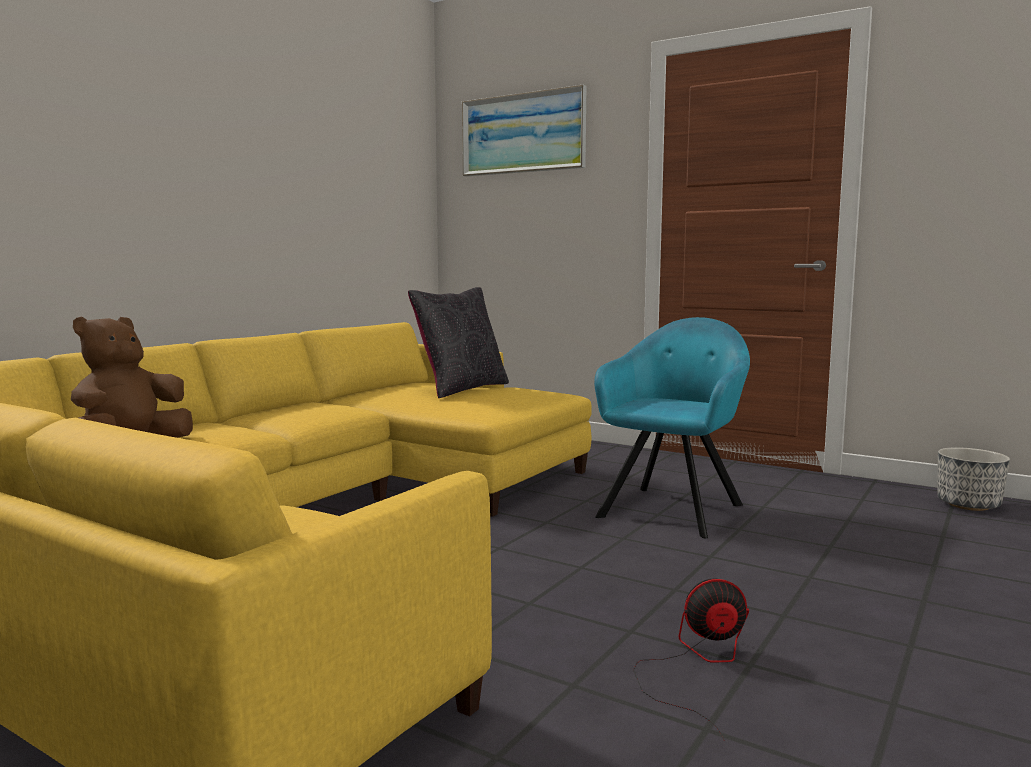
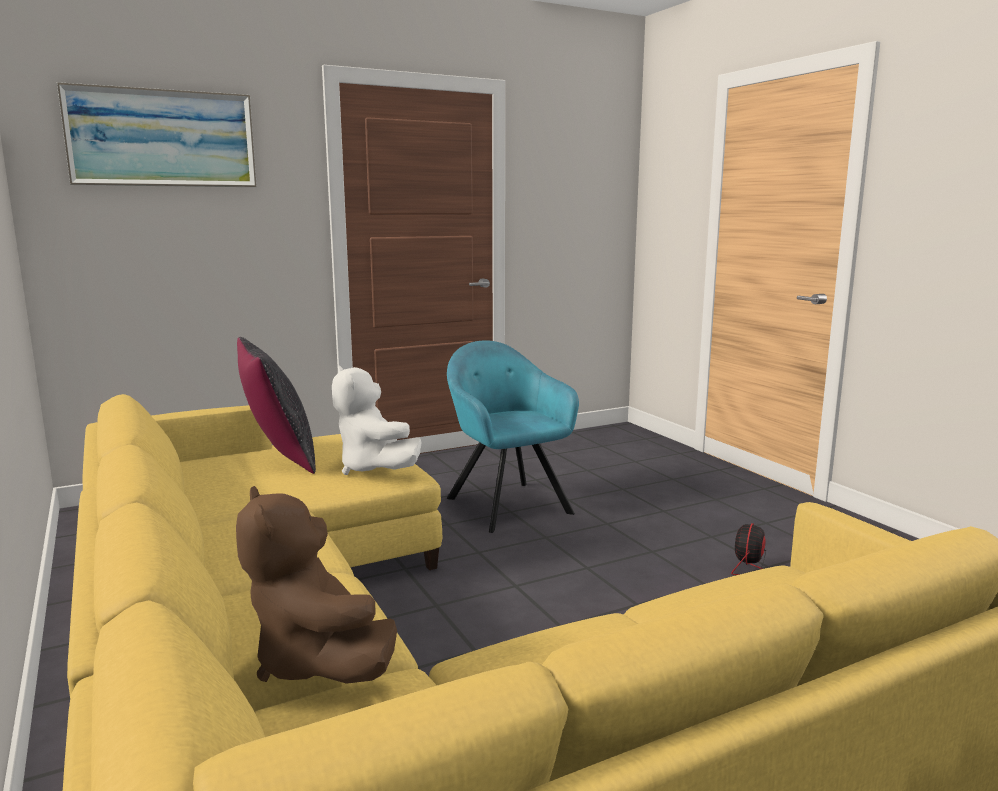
camera: 60 degrees left, 5 degrees up
planter [937,447,1010,511] -> none
none -> white plush toy [332,365,422,475]

